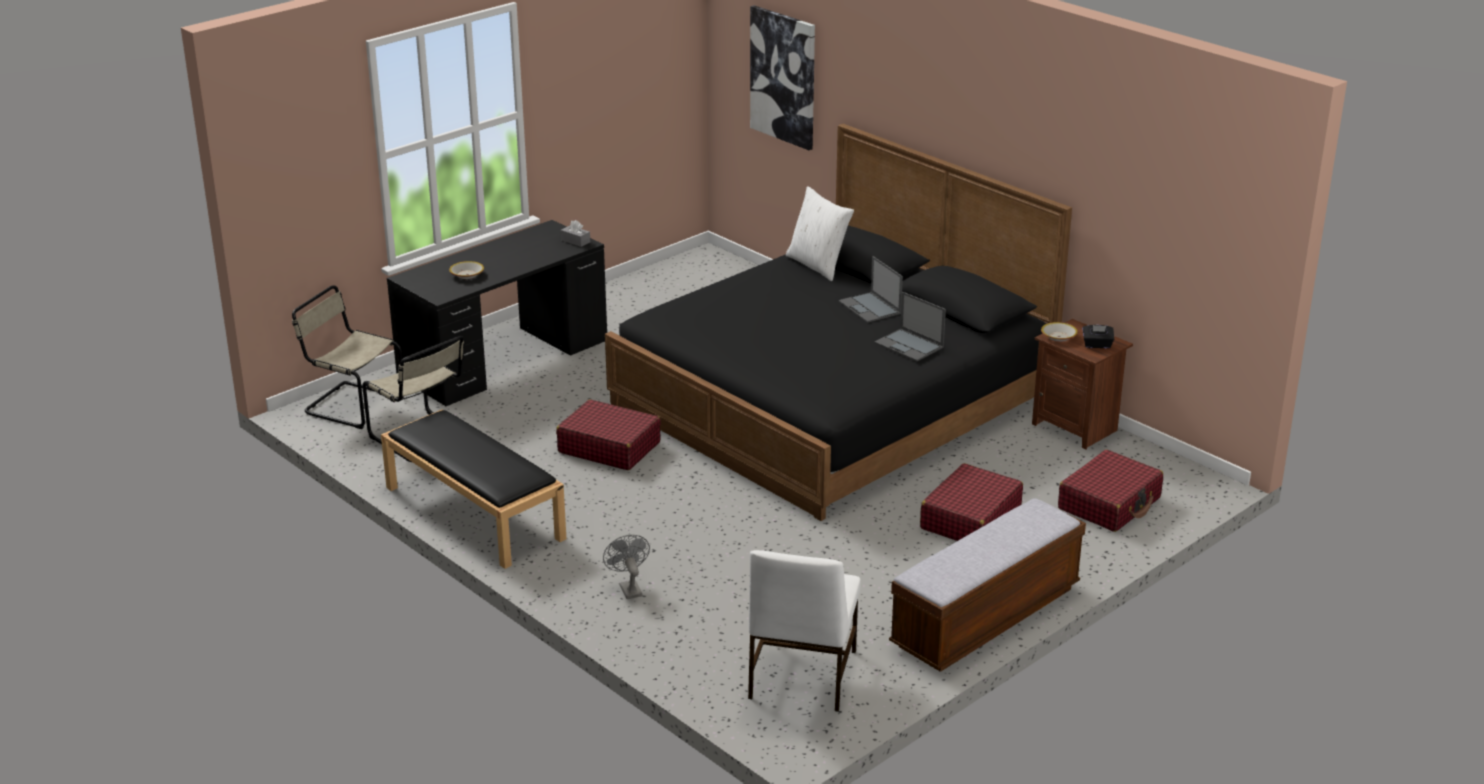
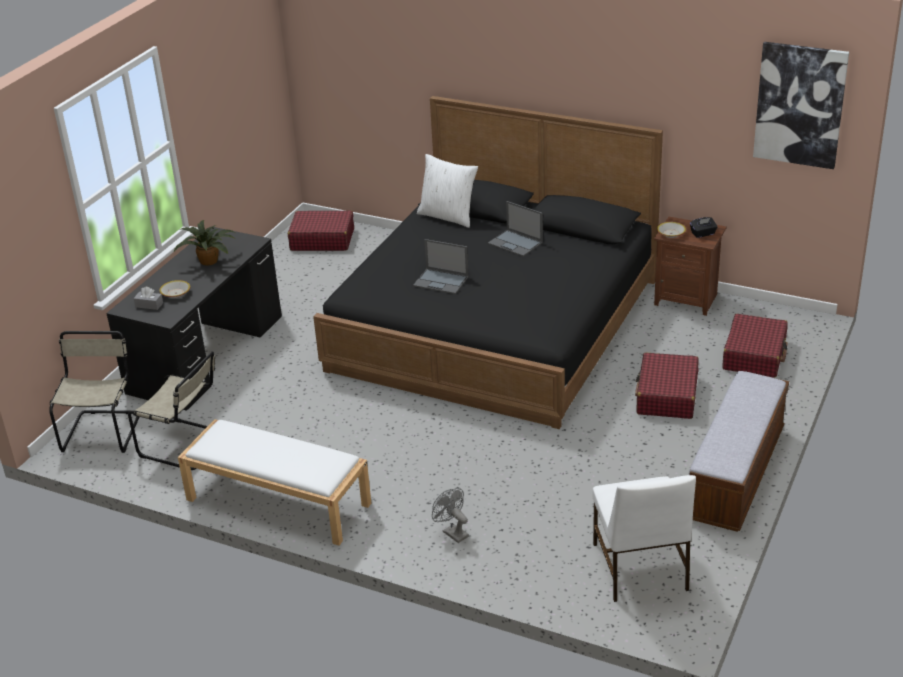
camera: 20 degrees left, 5 degrees up
beige chair [292,285,403,429] -> beige chair turned 90 degrees clockwise [49,331,139,453]
black bench [381,410,566,569] -> white bench [178,419,371,546]
red suitcase [556,400,661,470] -> red suitcase moved to [288,211,354,251]
grey tissue box [561,220,590,247] -> grey tissue box moved to [133,287,163,310]
picture [750,5,815,150] -> picture moved to [753,42,849,169]
laptop [874,292,946,362] -> laptop moved to [413,239,469,294]
none -> potted plant [174,220,237,266]

